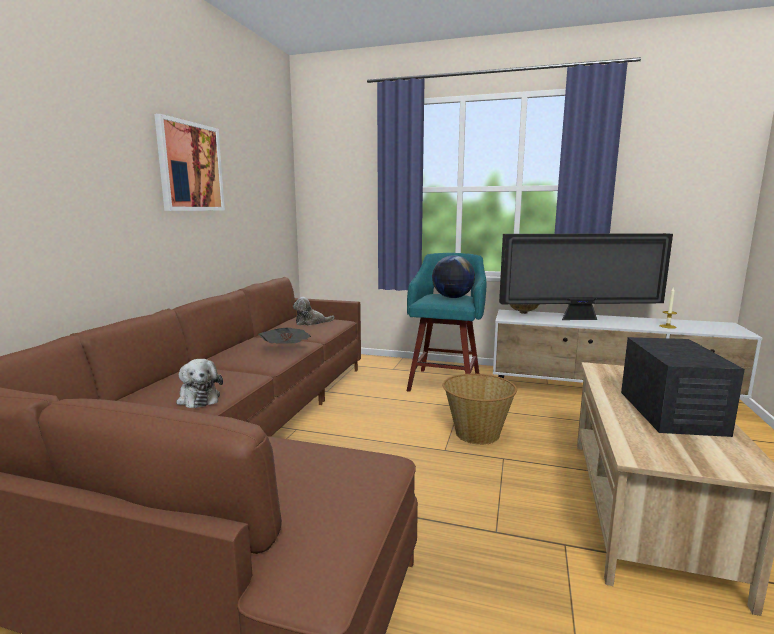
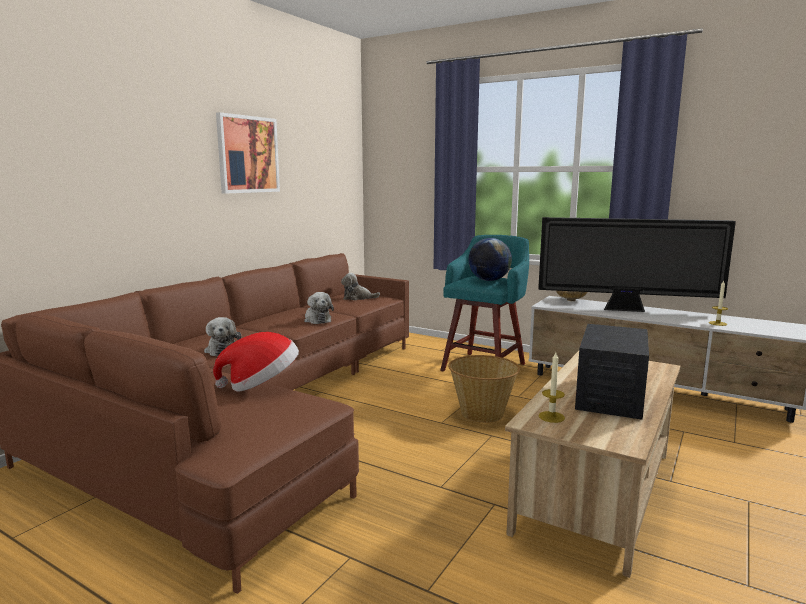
camera: 15 degrees right, 0 degrees up
newspaper [258,328,311,344] -> plush toy [304,292,334,324]
none -> hat [213,332,299,392]
none -> candle [539,352,565,423]

